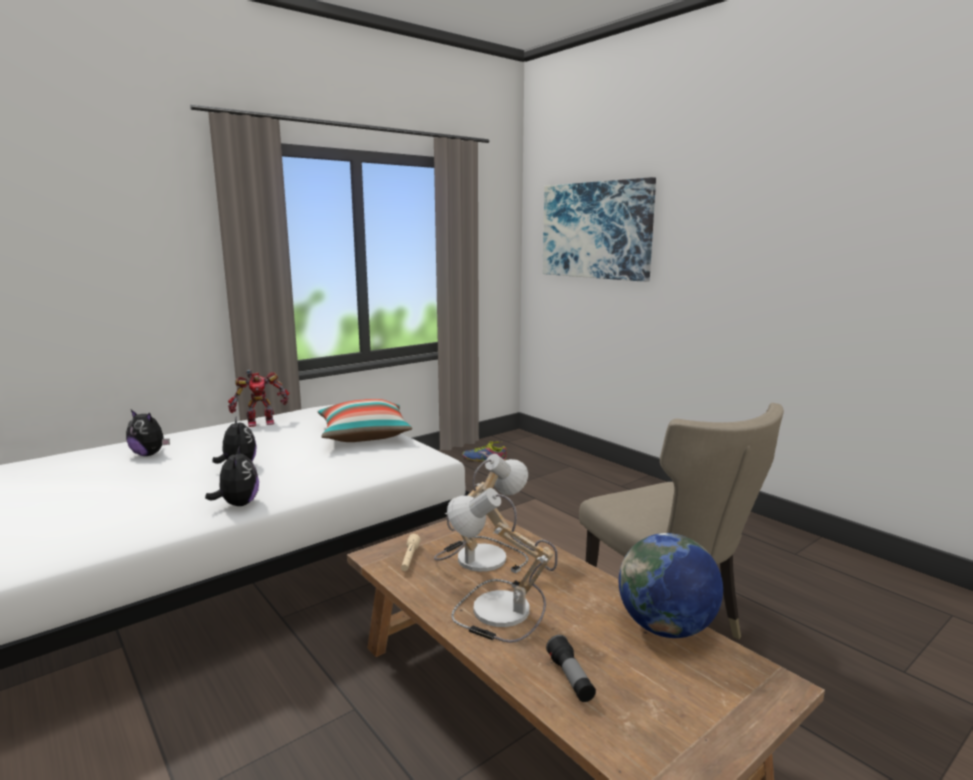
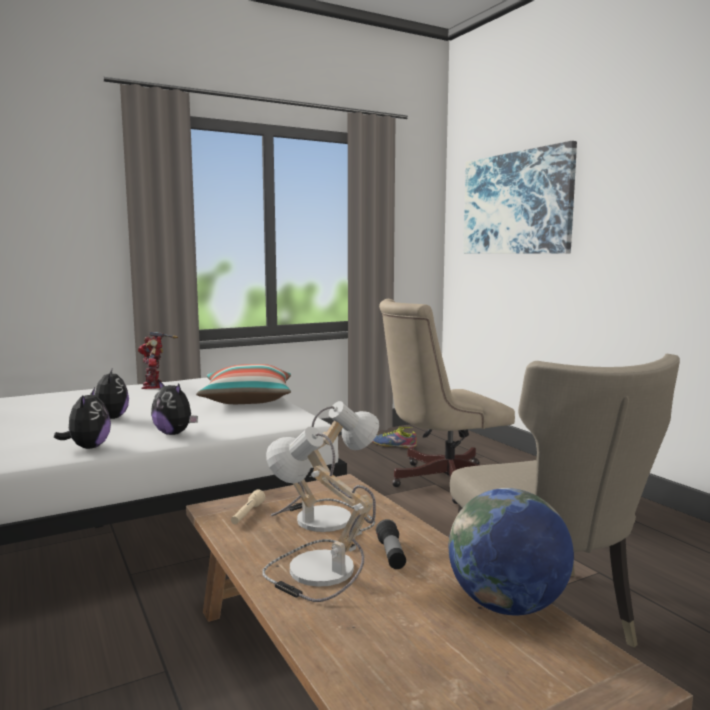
camera: 10 degrees right, 5 degrees down
plush toy [126,410,170,456] -> plush toy moved to [151,380,198,435]
toy robot [228,370,289,427] -> toy robot turned 90 degrees clockwise [138,331,178,389]
flashlight [546,635,596,702] -> flashlight moved to [376,519,406,569]
none -> beige office chair [379,299,515,504]

